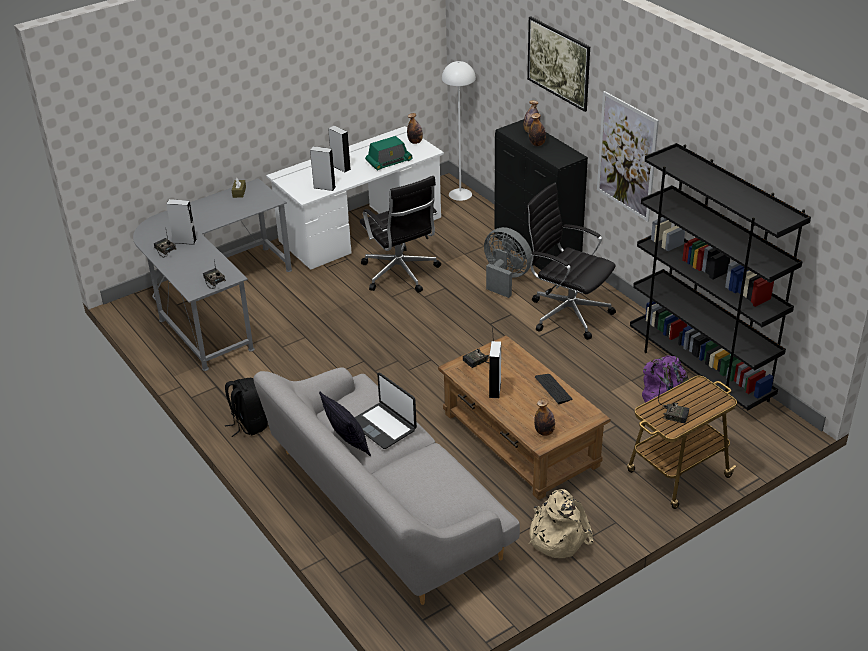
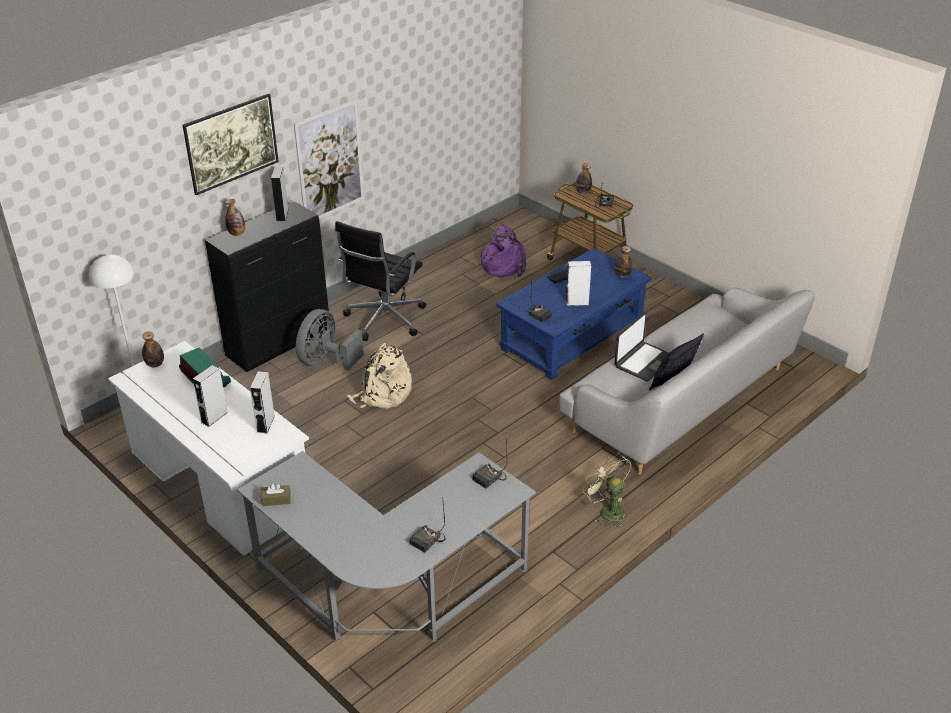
camera: 100 degrees left, 0 degrees up
grey speaker [166,199,197,245] -> grey speaker moved to [271,167,289,221]
black backpack [225,378,268,437] -> green fan [583,453,631,528]
black office chair [360,176,441,293] -> none
brown coffee table [438,335,610,500] -> blue coffee table [496,248,652,380]
beige backpack [528,489,593,558] -> beige backpack moved to [347,343,412,409]
bottle [529,113,546,146] -> bottle moved to [576,163,592,194]
black bookcase [630,143,811,411] -> none

